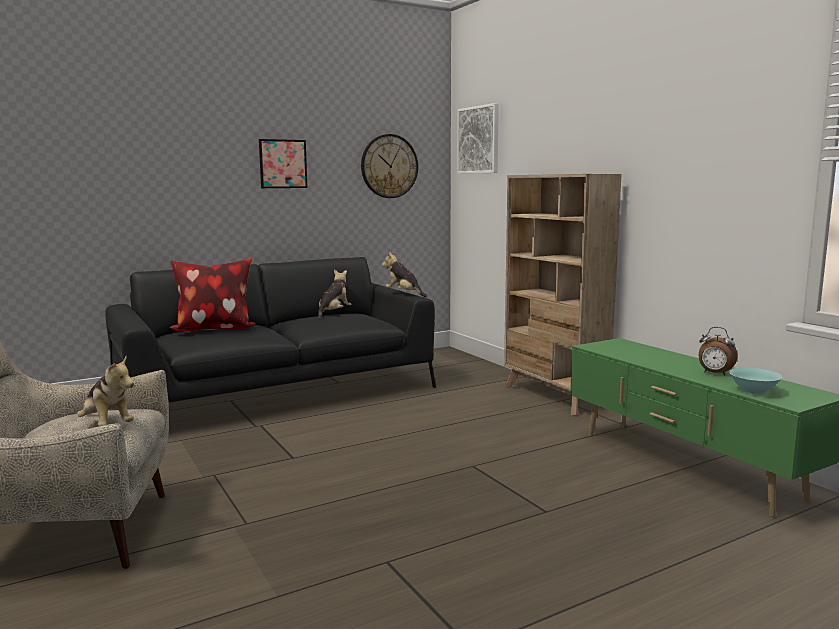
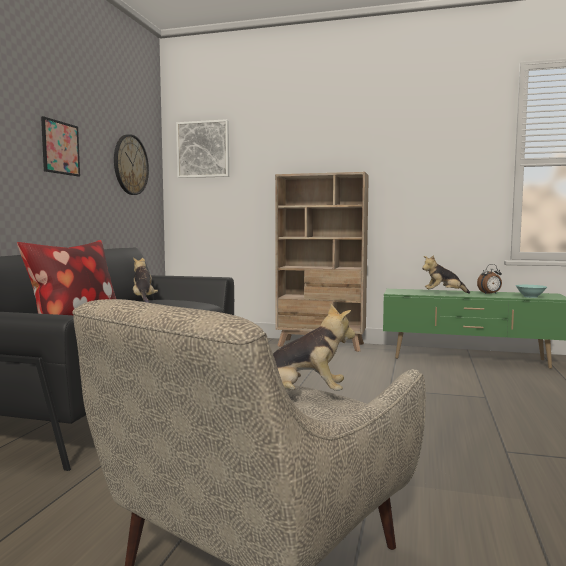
camera: 45 degrees left, 5 degrees down
plush toy [382,252,428,297] -> plush toy moved to [422,255,470,294]

